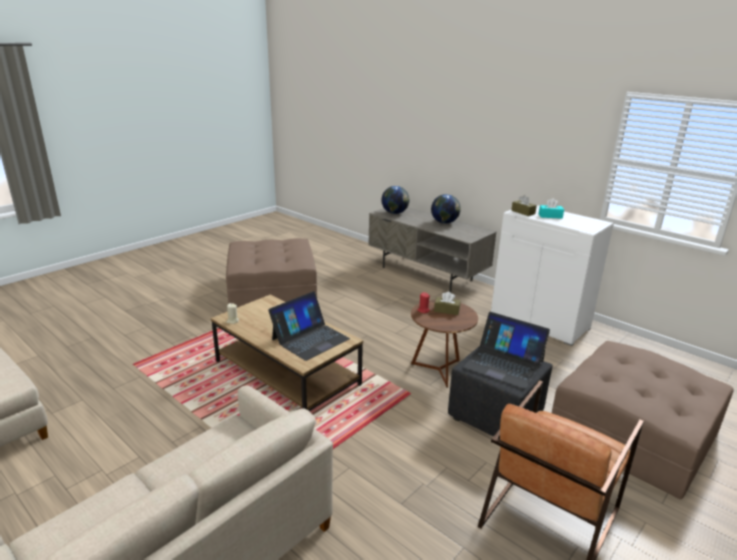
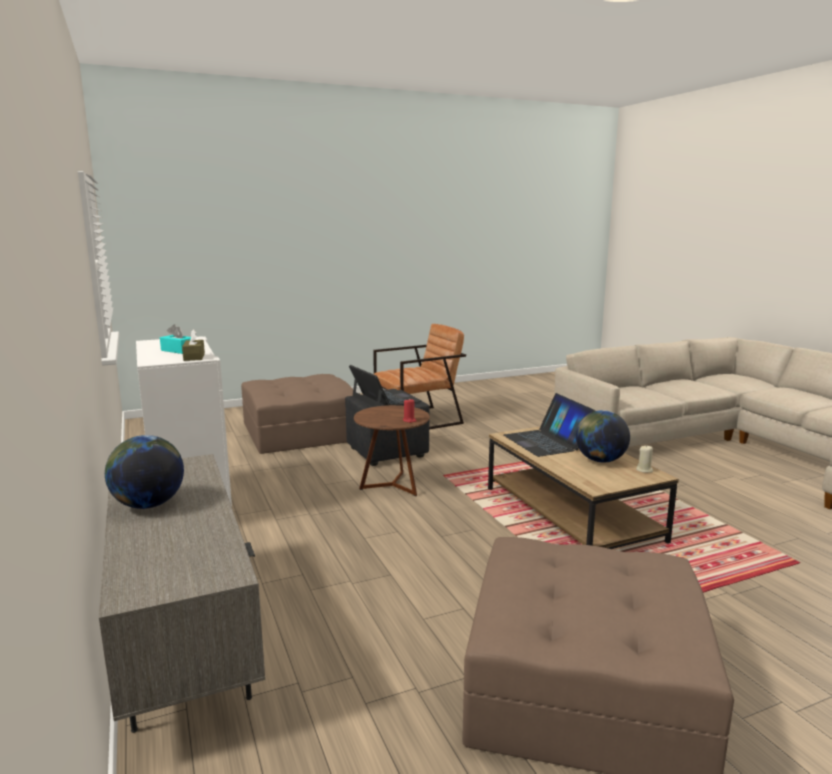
camera: 155 degrees left, 10 degrees down
laptop [268,291,350,361] -> laptop turned 90 degrees counterclockwise [504,393,596,457]
globe [381,186,409,214] -> globe moved to [576,410,630,463]
brown tissue box [434,292,461,315] -> none

